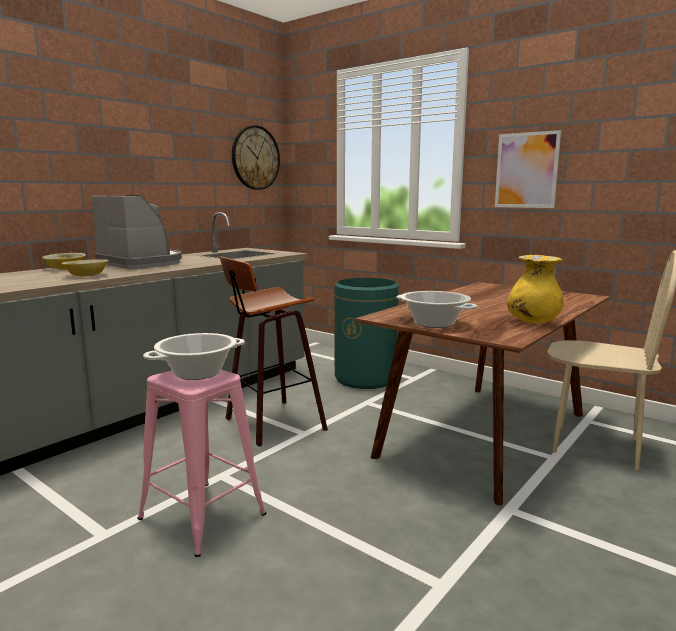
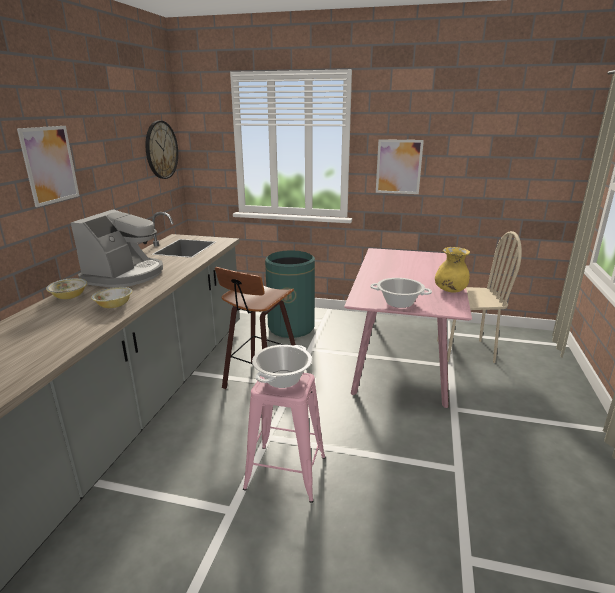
camera: 25 degrees left, 10 degrees up
coffee machine [91,195,182,269] -> coffee machine turned 90 degrees clockwise [71,209,163,288]
brown dining table [355,282,610,505] -> pink dining table [344,248,472,408]
none -> picture [17,126,79,207]

